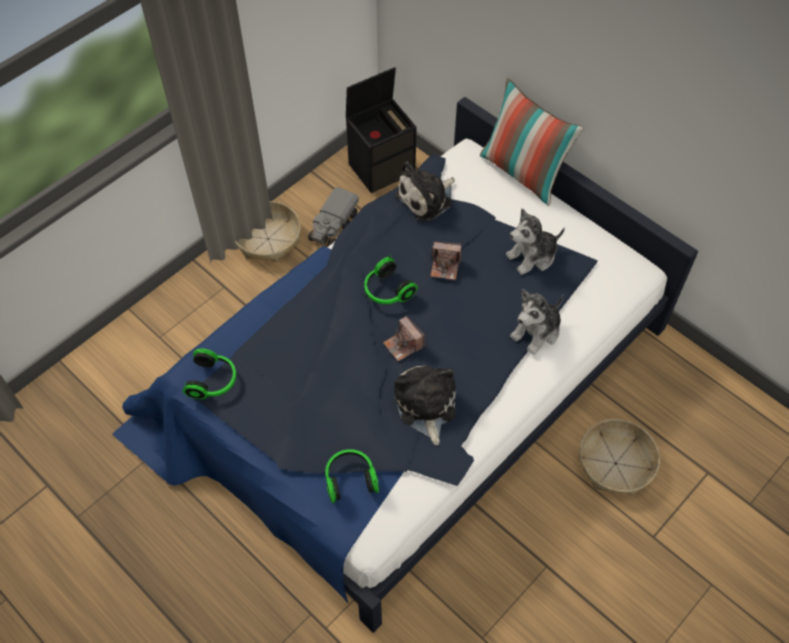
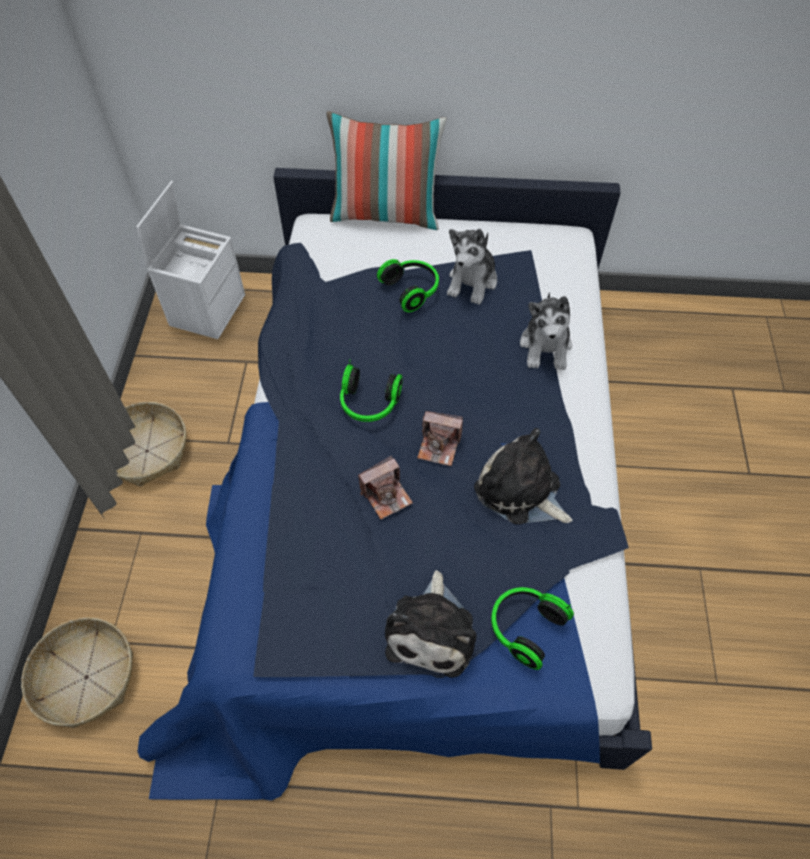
camera: 40 degrees left, 0 degrees up
headphones [183,349,236,399] -> headphones moved to [377,259,439,312]
toy truck [308,187,359,246] -> none
black storage box [346,67,417,193] -> white storage box [136,181,245,339]
plush toy [395,162,455,221] -> plush toy moved to [385,570,476,678]
camera [430,242,461,280] -> camera moved to [358,456,413,519]
basket [579,419,660,496] -> basket moved to [21,618,133,728]

